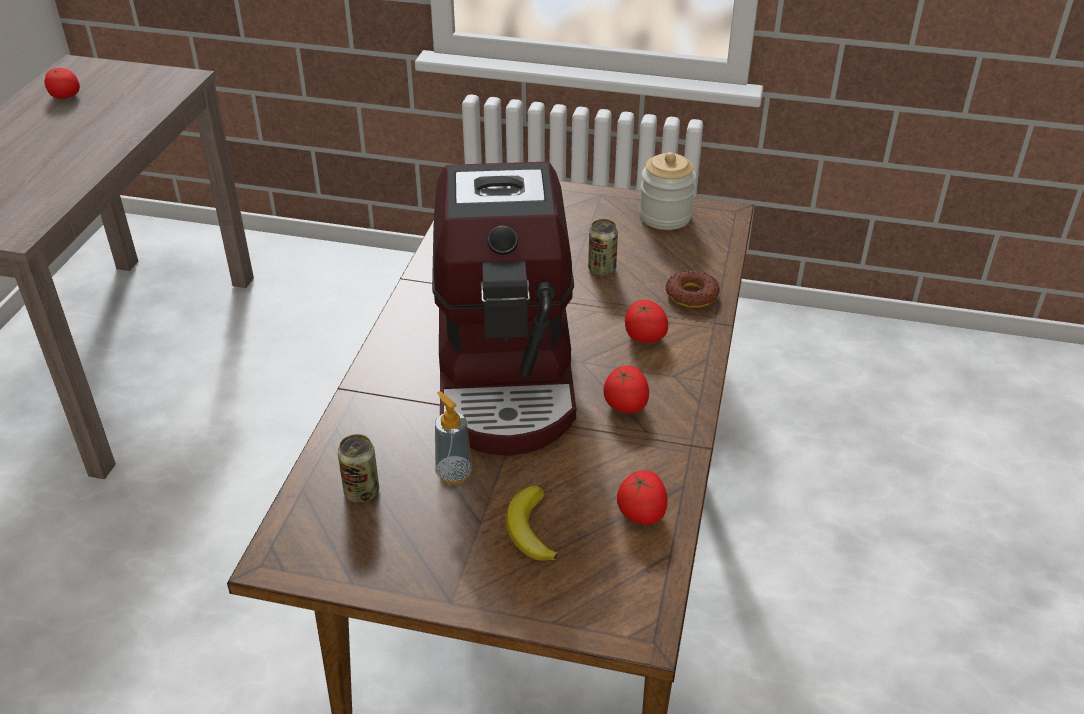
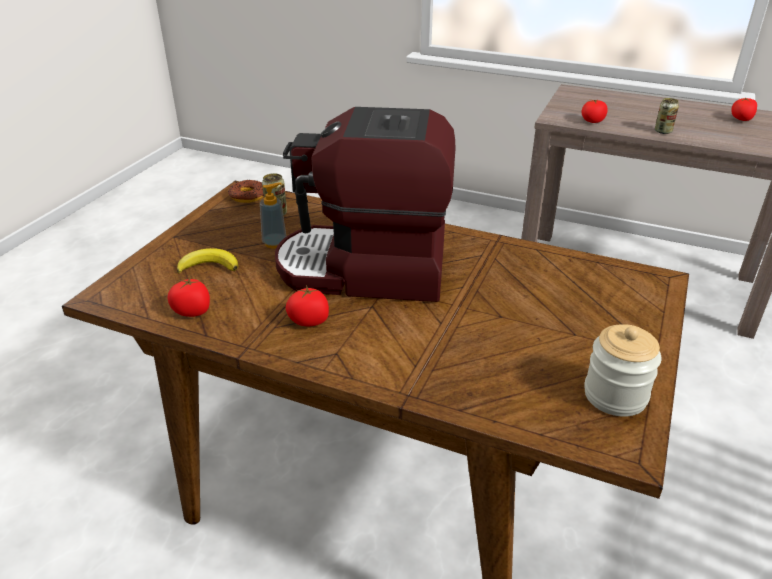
camera: 100 degrees right, 5 degrees down
can [588,219,618,276] -> can moved to [655,98,679,134]
tomato [625,300,668,343] -> tomato moved to [582,100,608,123]
donut [665,270,720,308] -> donut moved to [228,180,263,203]

